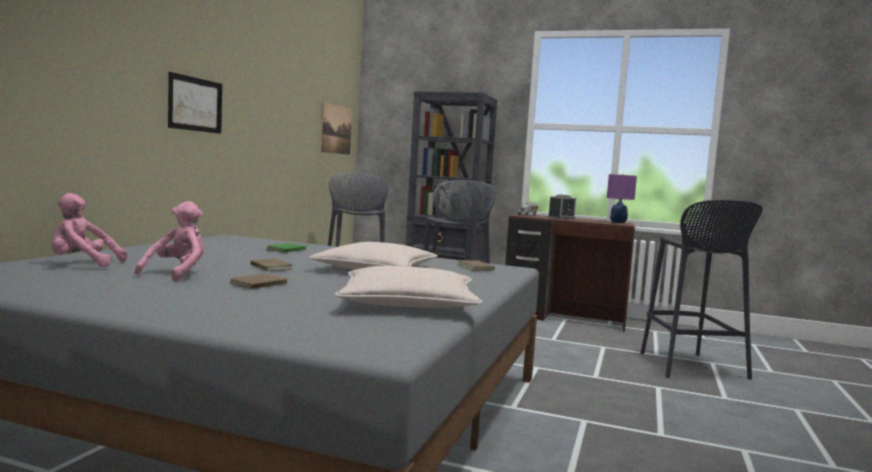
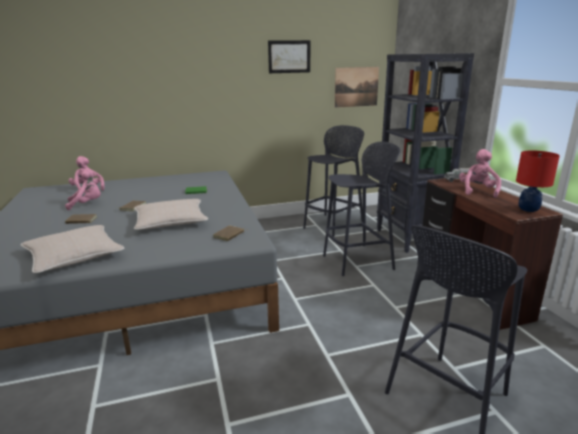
camera: 55 degrees right, 15 degrees up
picture [168,72,222,134] -> picture moved to [268,40,310,73]
alarm clock [548,195,576,219] -> pink plush toy [459,149,501,198]
purple table lamp [607,174,637,223] -> red table lamp [516,151,560,212]

